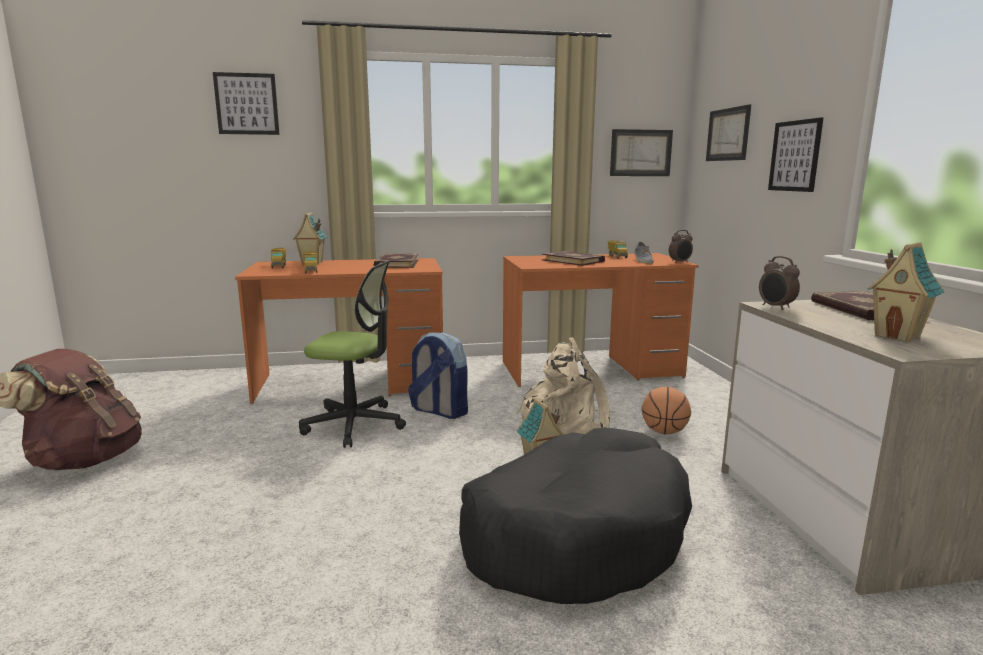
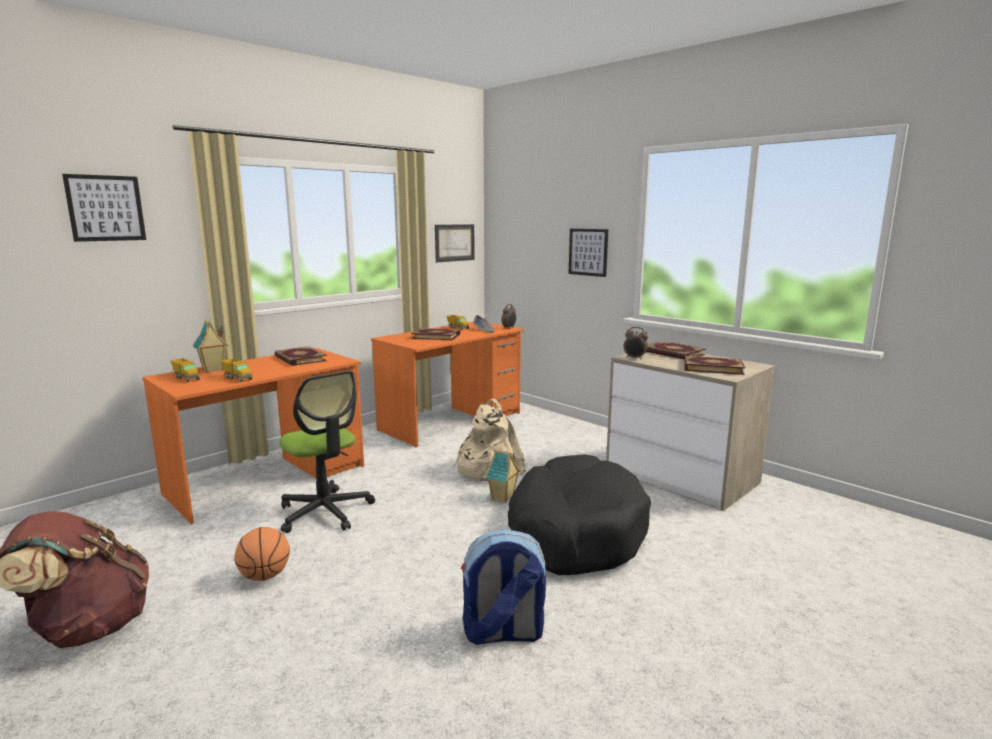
camera: 35 degrees left, 0 degrees up
office chair [299,260,406,448] -> office chair turned 75 degrees clockwise [279,370,375,533]
backpack [408,332,468,419] -> backpack moved to [461,529,546,645]
basketball [642,386,691,434] -> basketball moved to [234,527,290,581]
picture [706,104,751,161] -> none
toy house [868,242,945,342] -> book [684,356,745,375]

